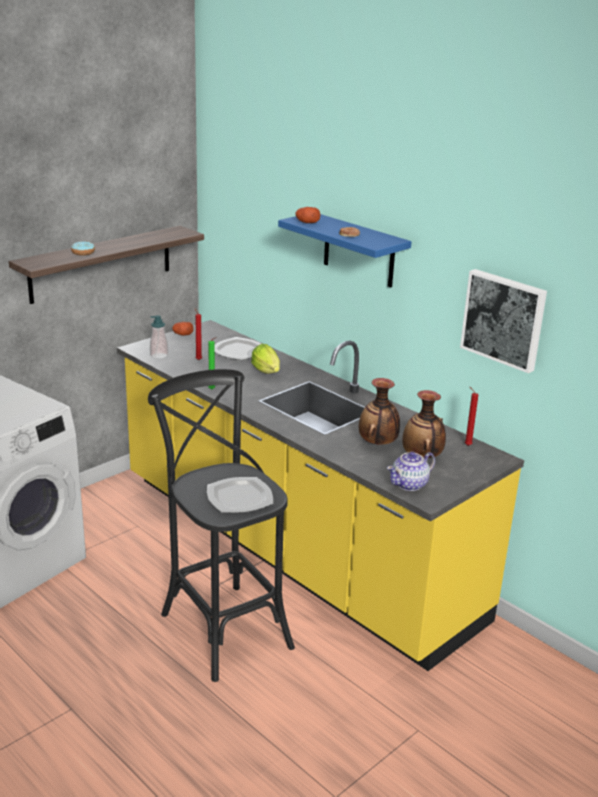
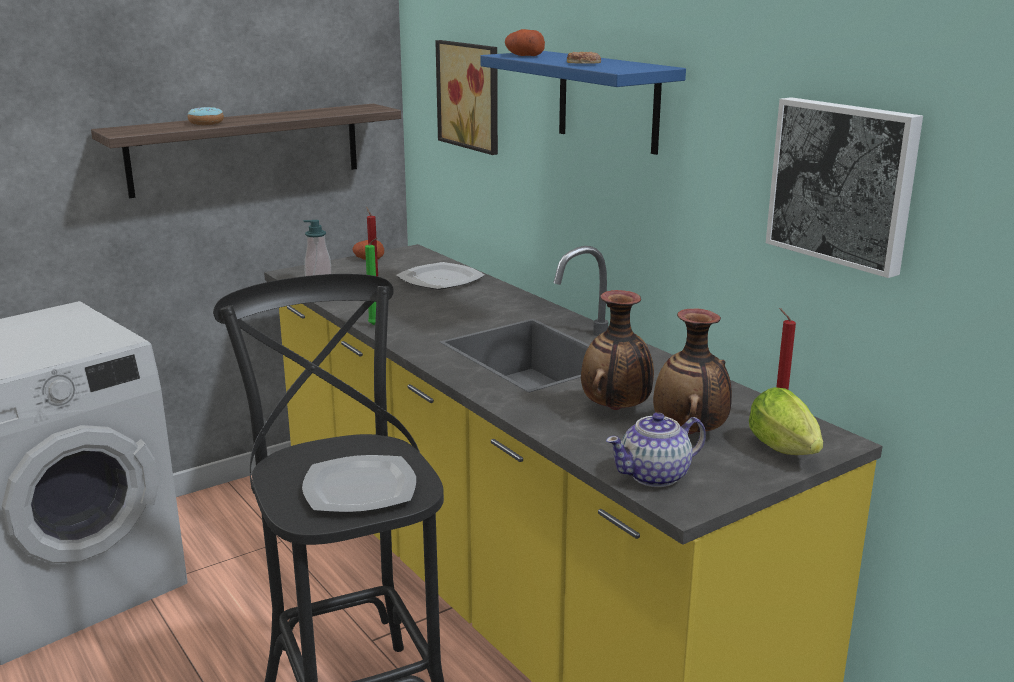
camera: 10 degrees right, 5 degrees down
lettuce [251,344,280,374] -> lettuce moved to [749,387,823,455]
none -> picture [435,40,498,155]

